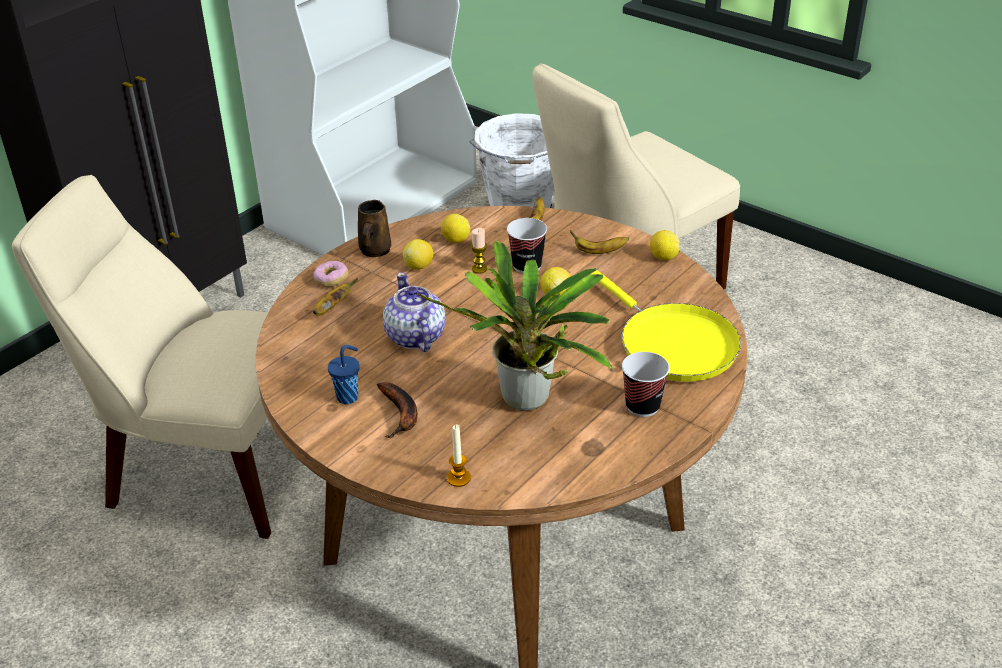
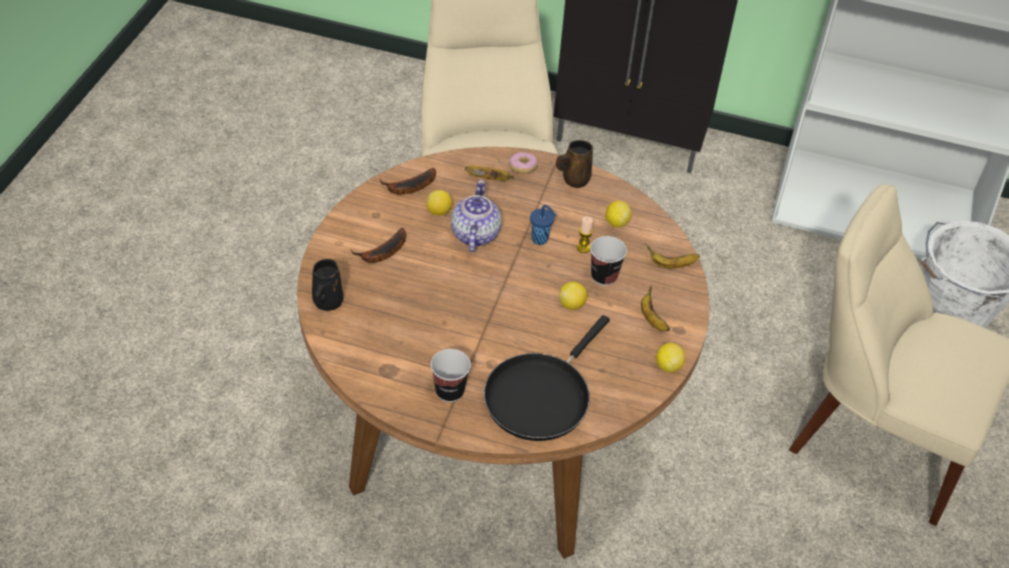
camera: 65 degrees right, 10 degrees up
blue cup [328,345,360,404] -> blue cup moved to [530,205,556,245]
teapot [383,273,445,352] -> teapot turned 45 degrees counterclockwise [451,180,501,252]
lemon [403,239,434,270] -> lemon moved to [426,190,452,216]
potted plant [416,241,613,411] -> none
candle [447,425,471,487] -> black mug [312,259,344,311]
yellow frying pan [589,270,741,382] -> black frying pan [484,315,610,441]
none -> banana [380,168,436,194]

